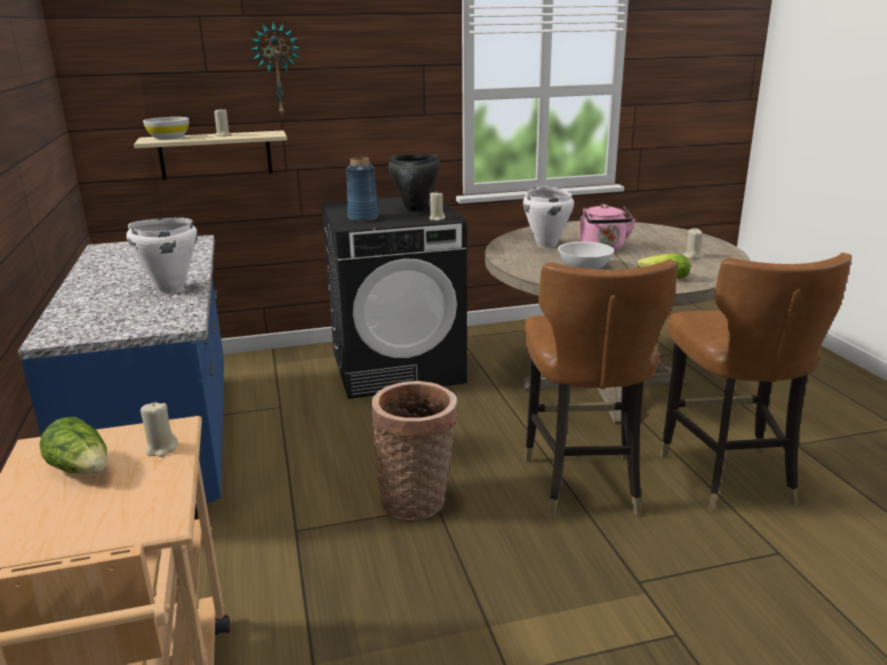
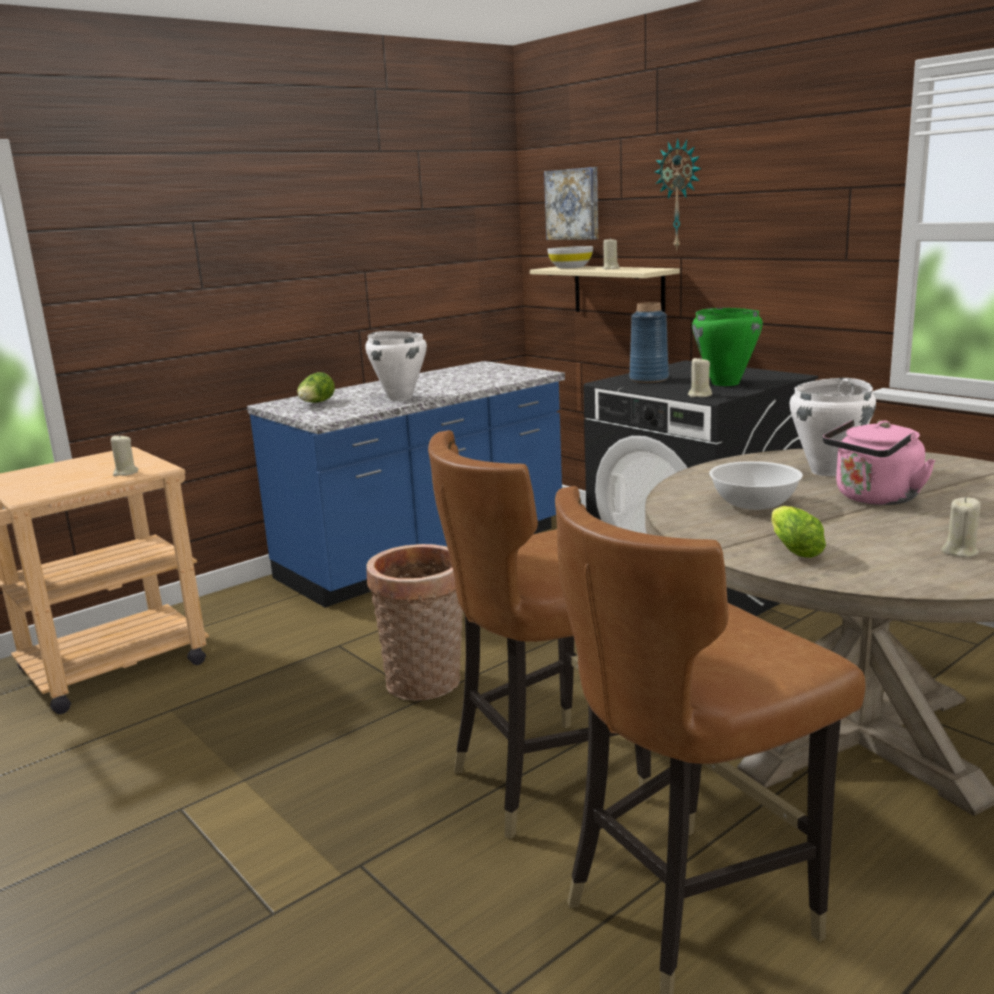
camera: 65 degrees right, 5 degrees down
lettuce [39,417,107,474] -> lettuce moved to [297,372,335,403]
black cooking pot [388,154,440,212] -> green cooking pot [692,308,763,386]
none -> picture [544,167,598,240]

